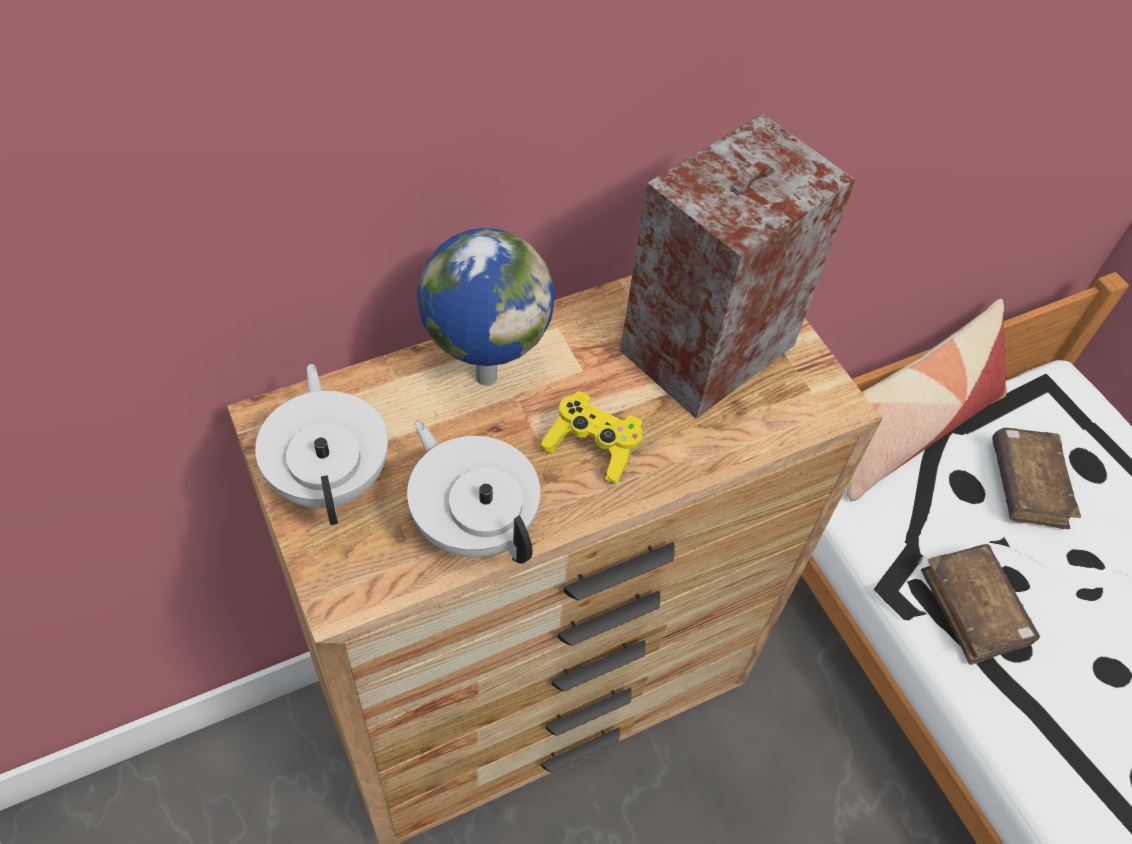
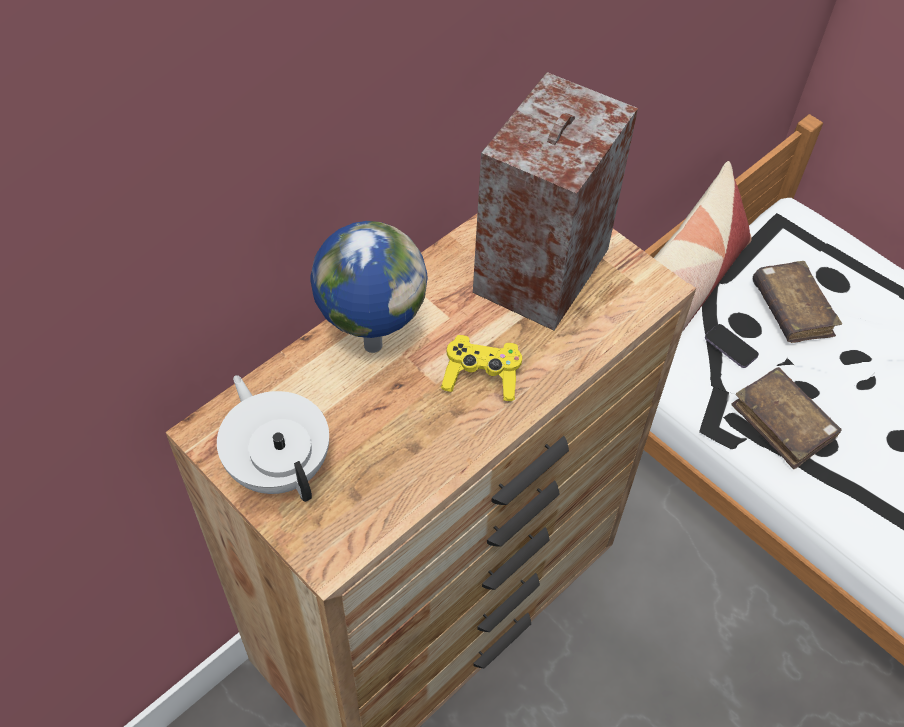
camera: 15 degrees left, 0 degrees up
white teapot [407,421,540,564] -> none
none -> phone [705,324,759,368]

